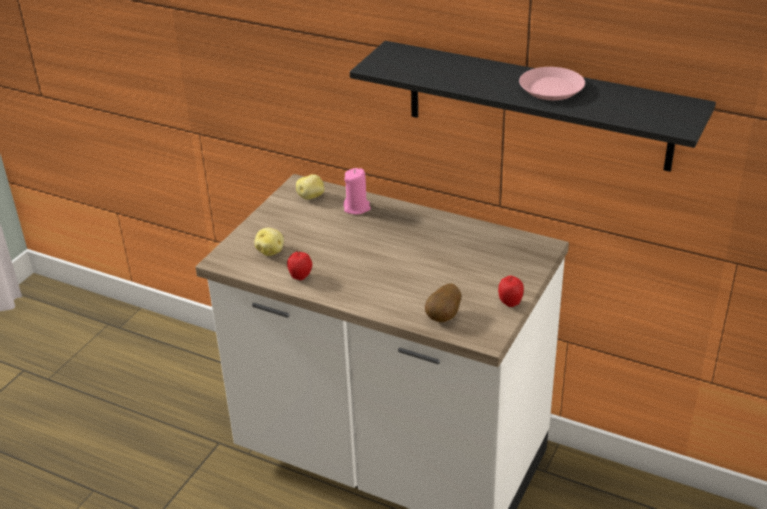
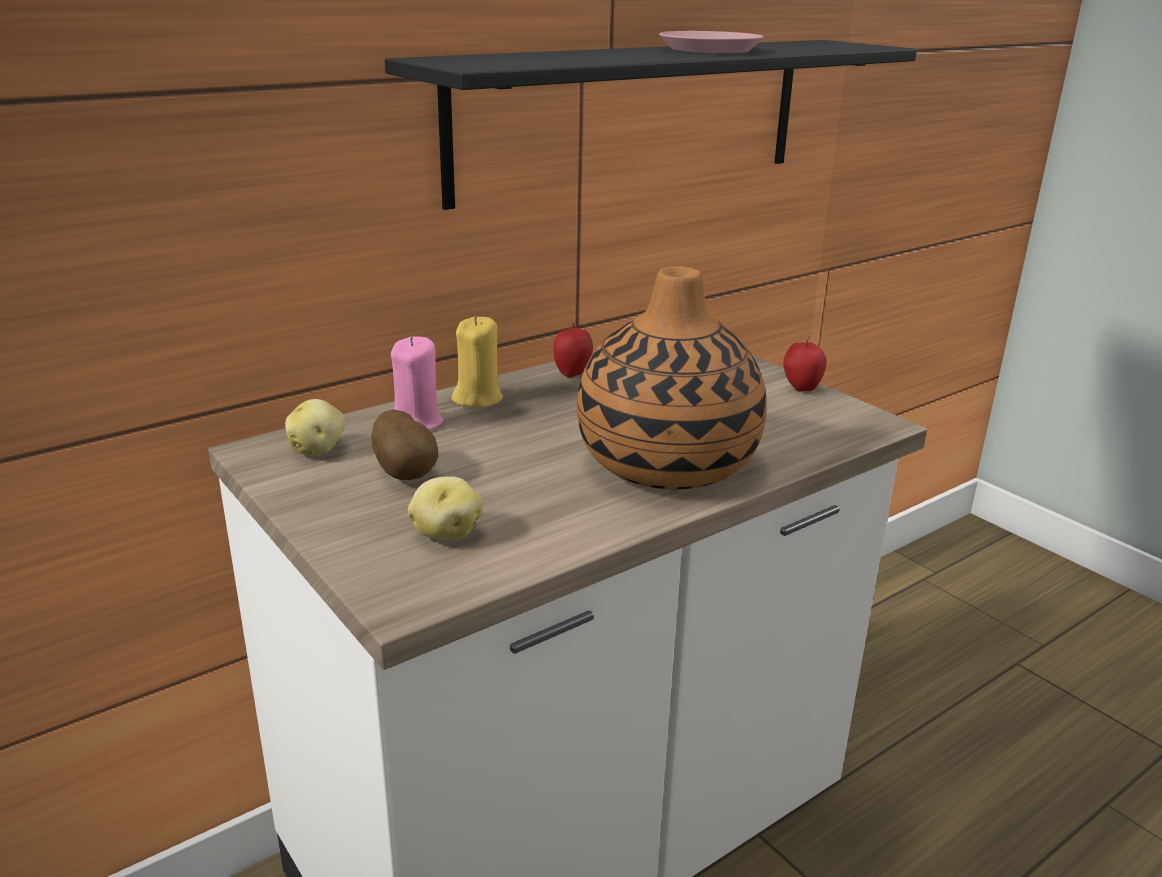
camera: 65 degrees left, 10 degrees down
apple [287,251,312,280] -> apple moved to [554,323,593,377]
potato [425,283,461,322] -> potato moved to [371,409,438,480]
none -> yellow candle [452,316,503,408]
none -> vase [577,266,767,489]

